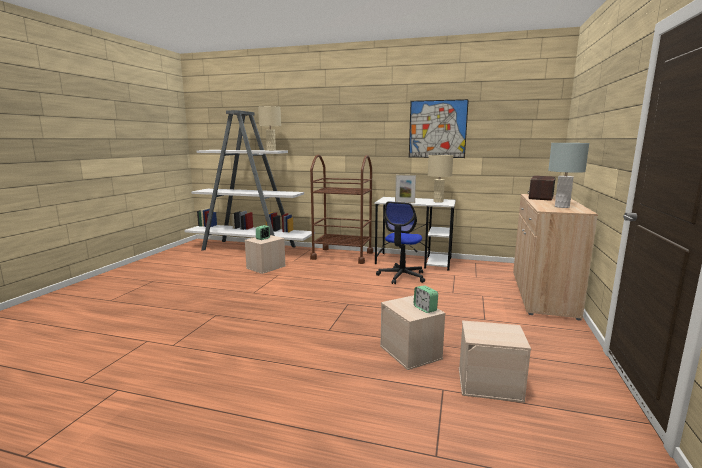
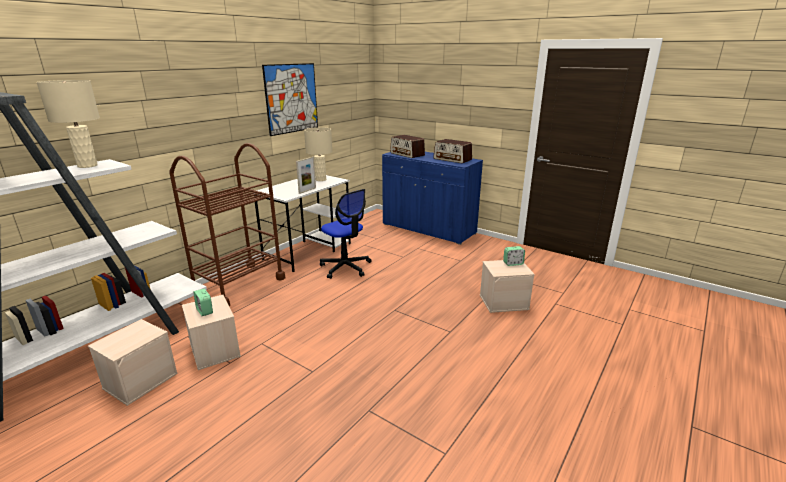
camera: 70 degrees left, 10 degrees up
beige storage box [459,320,531,403] -> beige storage box moved to [88,319,178,406]
beige cabinet [513,194,598,321] -> blue cabinet [382,152,483,245]
grey table lamp [548,143,589,208] -> radio [433,139,472,163]

